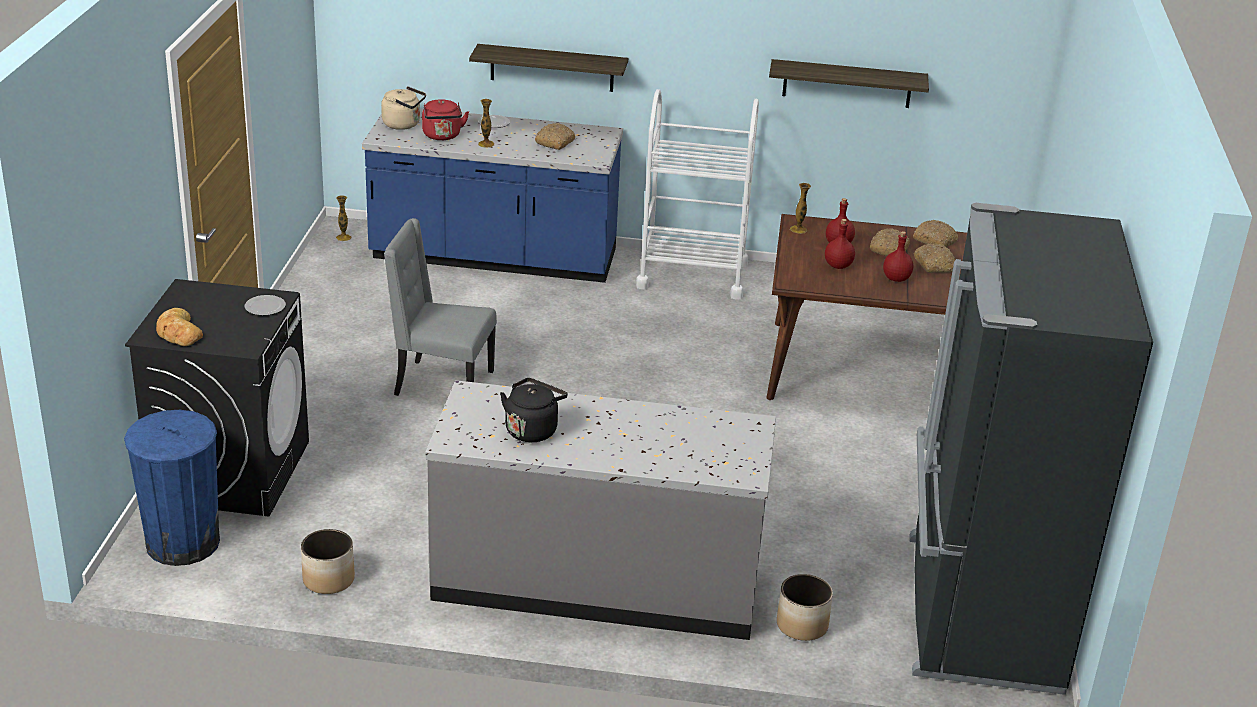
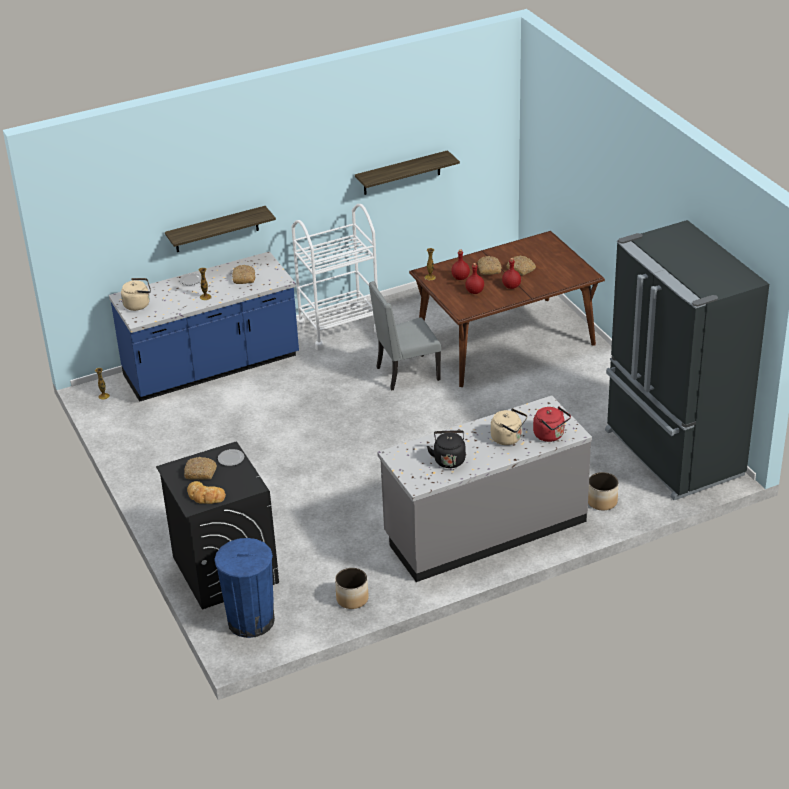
camera: 30 degrees left, 5 degrees up
grey chair [384,218,497,396] -> grey chair moved to [369,281,441,391]
red kettle [422,99,469,140] -> red kettle moved to [533,406,571,442]
bread [913,220,958,247] -> bread moved to [184,457,217,480]
none -> beige kettle [491,408,527,445]

